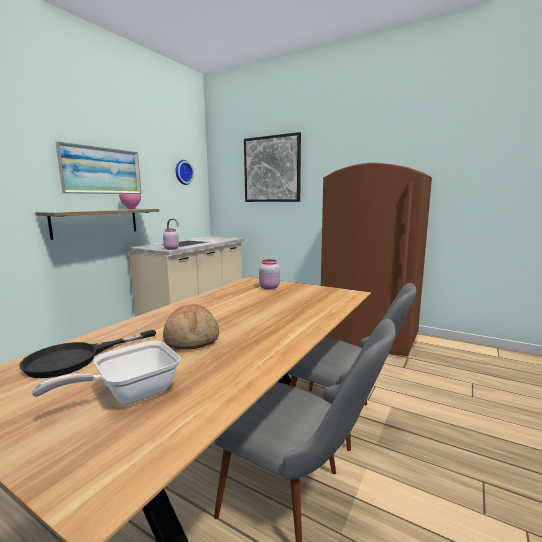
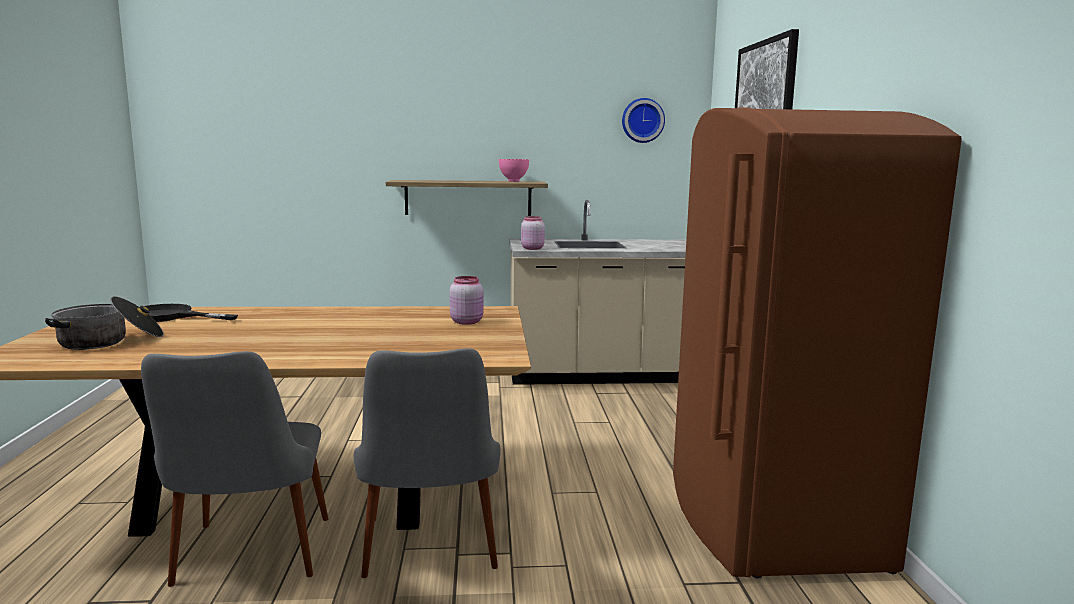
camera: 55 degrees right, 0 degrees up
frying pan [31,341,181,404] -> cooking pot [45,296,164,350]
picture [55,141,142,194] -> none
bread [163,304,219,350] -> none

